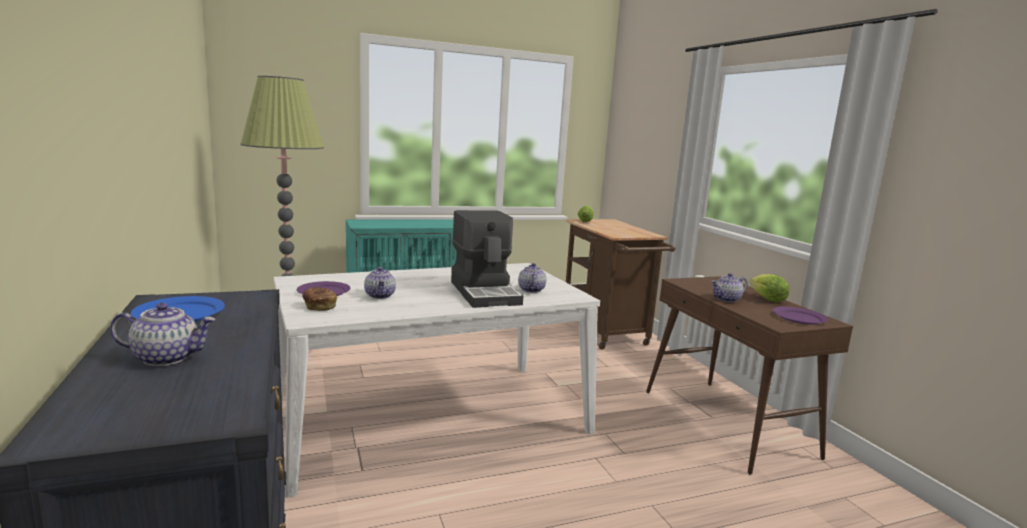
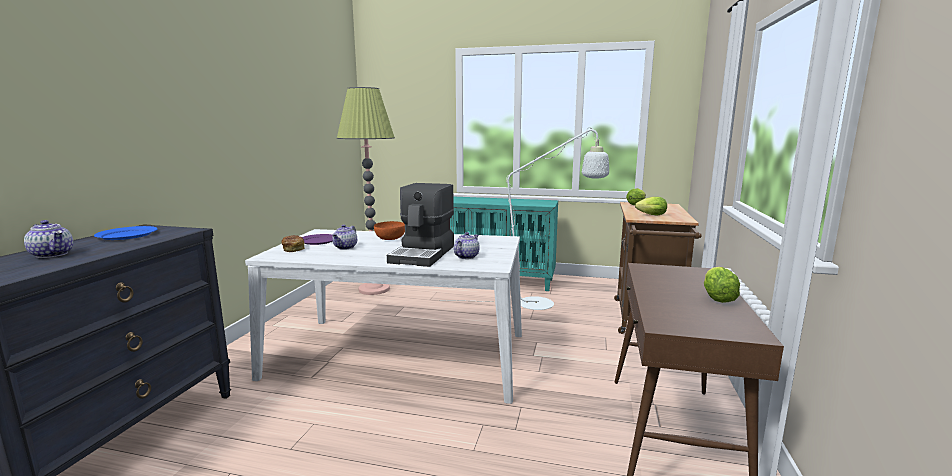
camera: 35 degrees right, 0 degrees up
teapot [711,273,748,302] -> none
purple plate [773,307,828,325] -> none
none -> orange bowl [374,221,405,240]
none -> white floor lamp [442,127,609,310]
none -> lettuce [635,197,667,215]

